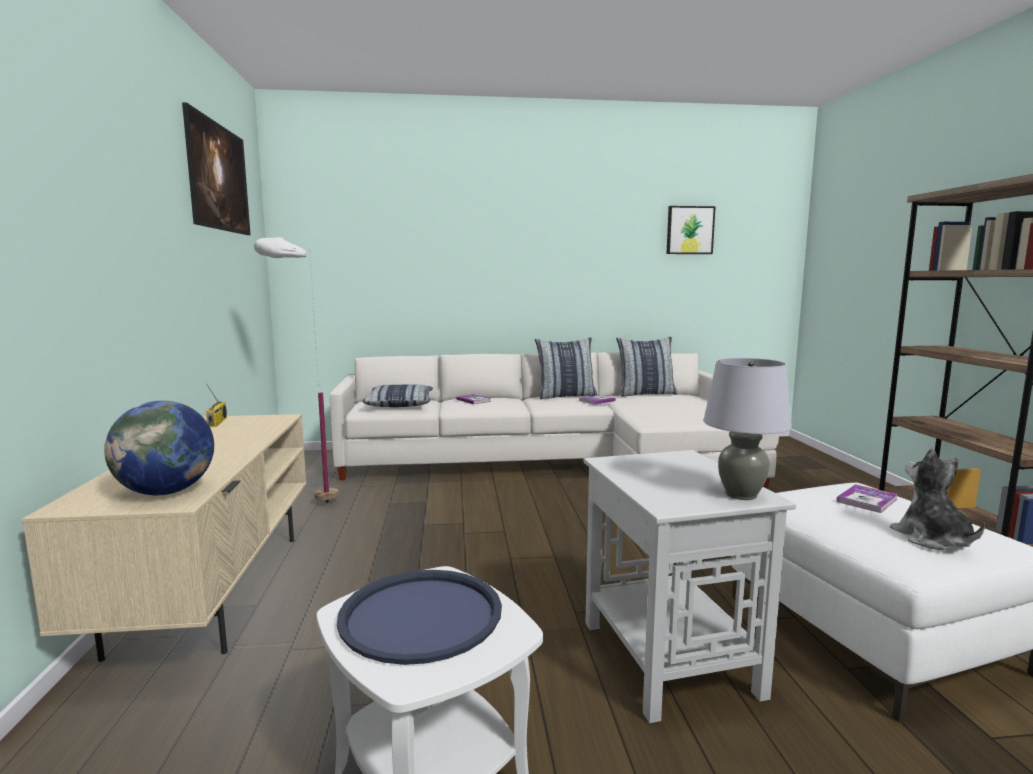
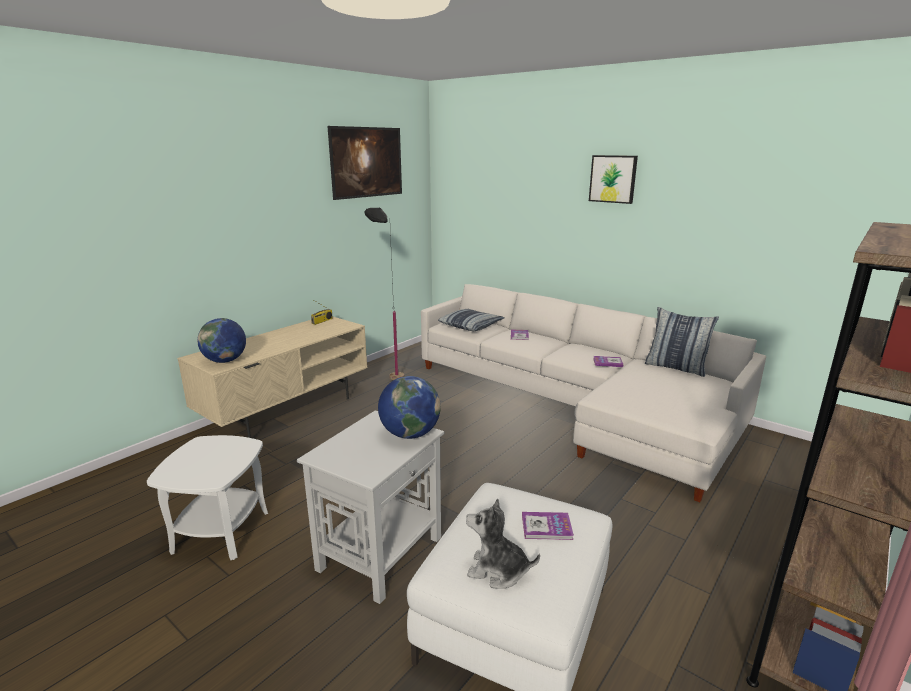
camera: 45 degrees right, 10 degrees up
white floor lamp [254,237,339,503] -> black floor lamp [364,208,404,380]
blue tray [337,570,502,665] -> none
pillow [535,337,597,399] -> none
picture [667,206,716,254] -> picture moved to [589,155,638,204]
grey table lamp [703,358,792,500] -> none
plush toy [890,448,985,550] -> plush toy turned 105 degrees counterclockwise [466,498,540,588]
none -> globe [378,376,441,439]

